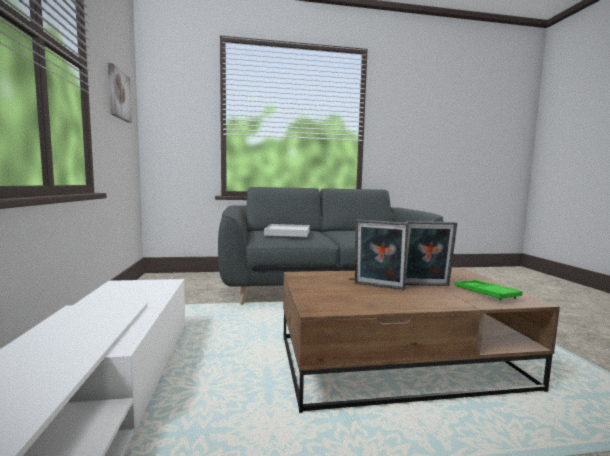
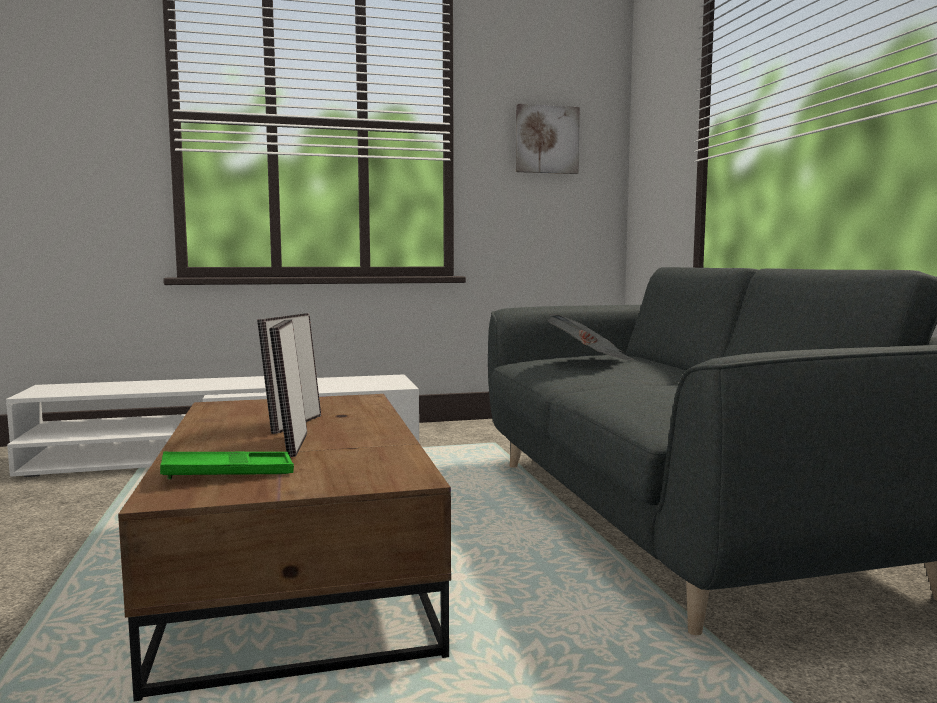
camera: 85 degrees right, 0 degrees up
white tray [264,224,310,237] -> newspaper [548,314,634,360]

